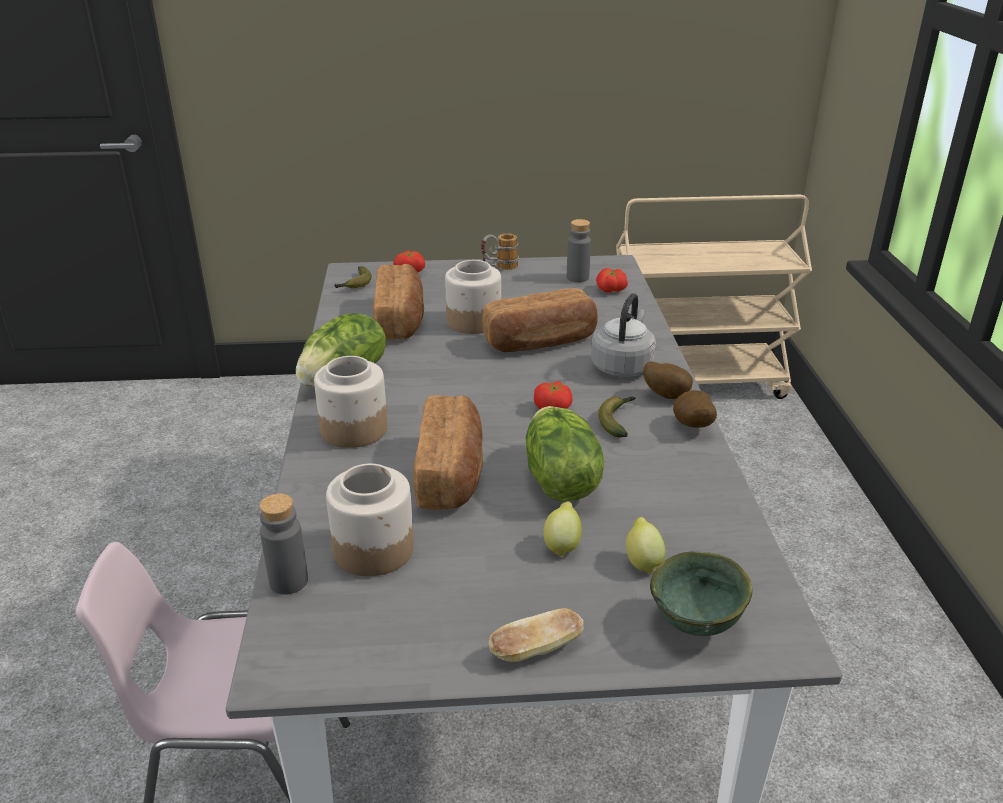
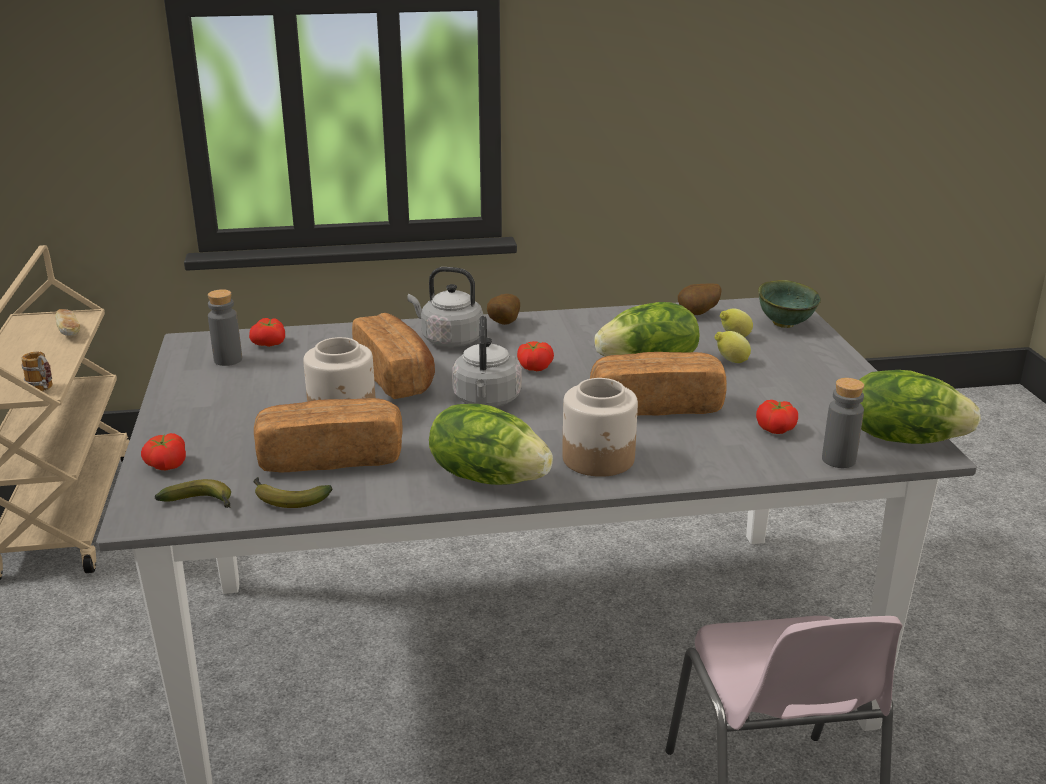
camera: 95 degrees left, 5 degrees down
jar [326,464,414,576] -> tomato [756,400,798,434]
mug [481,233,519,270] -> mug moved to [21,352,53,391]
bread [489,608,584,662] -> bread moved to [55,309,80,336]
banana [598,396,635,437] -> banana moved to [253,477,332,508]
potato [673,390,717,428] -> potato moved to [678,284,721,315]
none -> grey kettle [452,316,522,407]
none -> lettuce [860,370,981,444]

